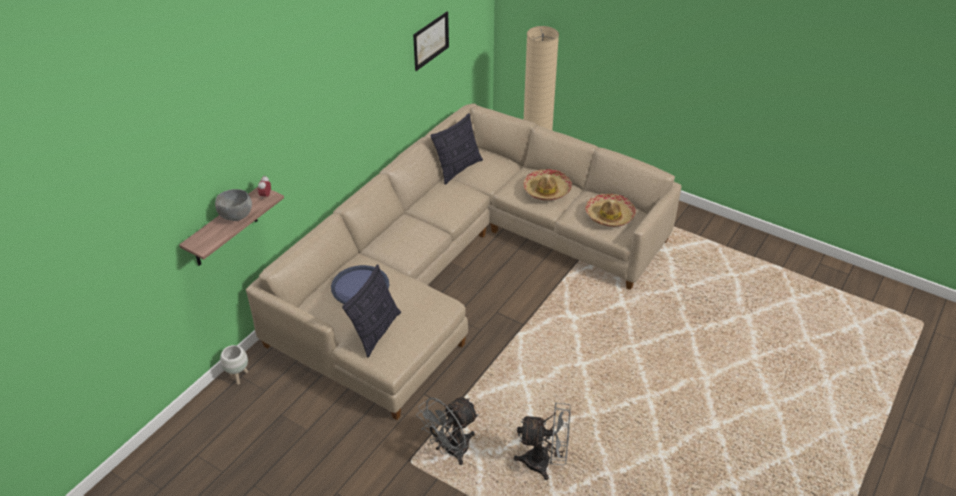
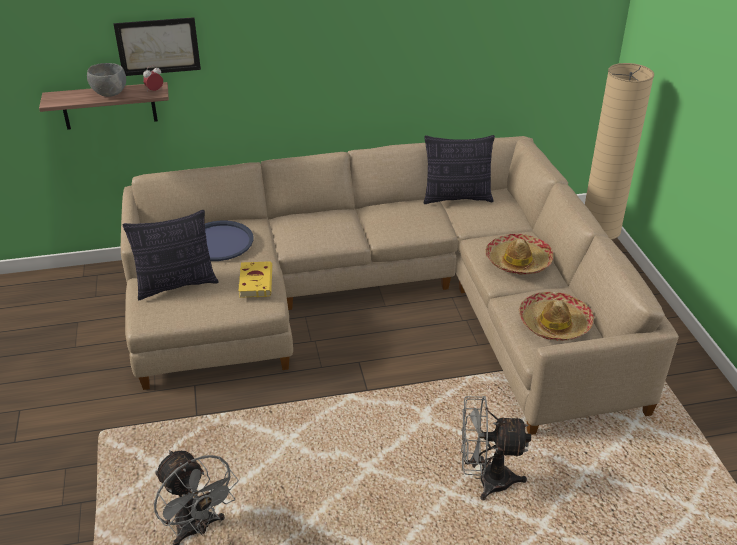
camera: 45 degrees right, 5 degrees down
white planter [220,345,248,385] -> none
picture [413,11,449,71] -> picture moved to [114,17,201,76]
grey fan [416,397,479,465] -> grey fan moved to [461,396,531,501]
none -> yellow book [239,261,272,298]

